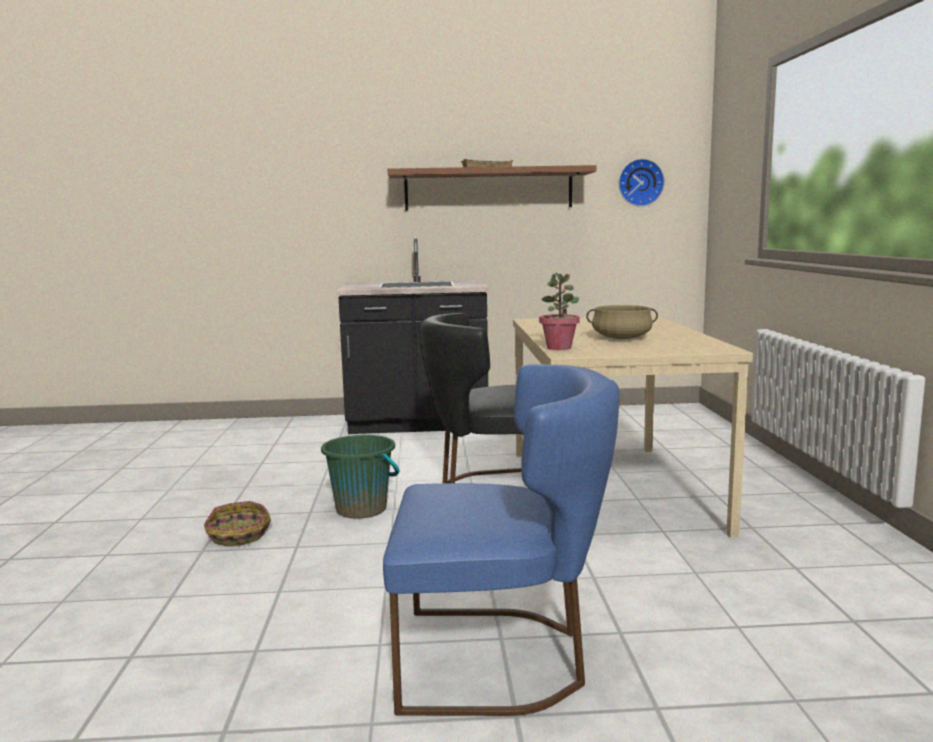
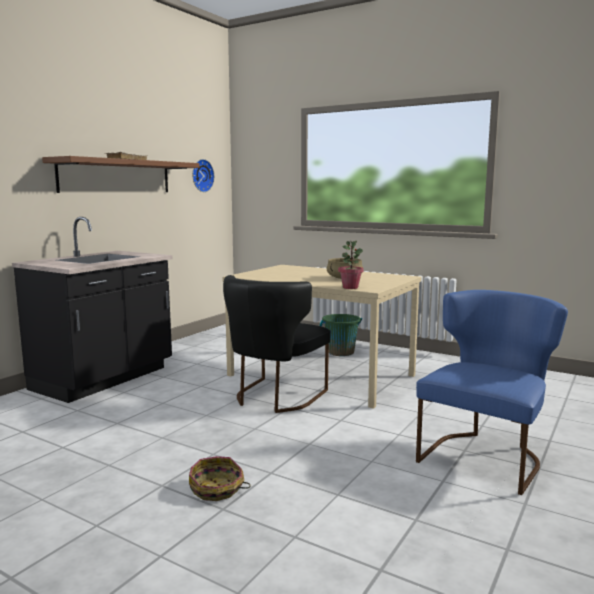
camera: 55 degrees left, 0 degrees up
green bucket [321,435,399,519] -> green bucket moved to [320,314,362,356]

